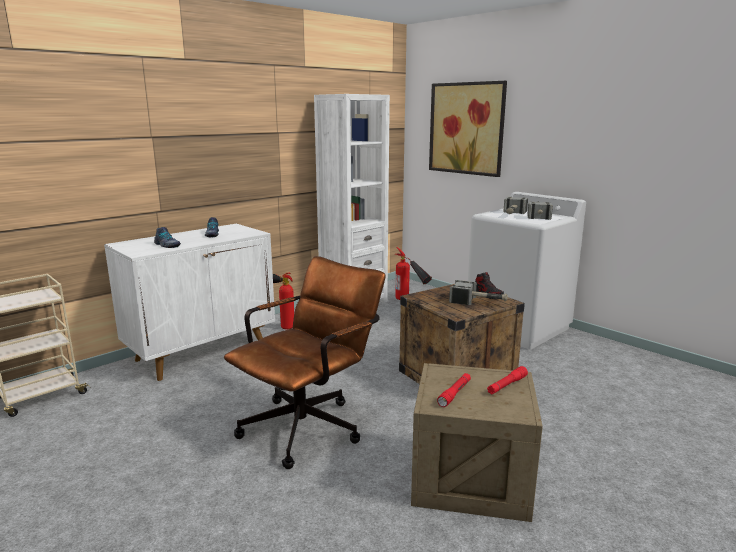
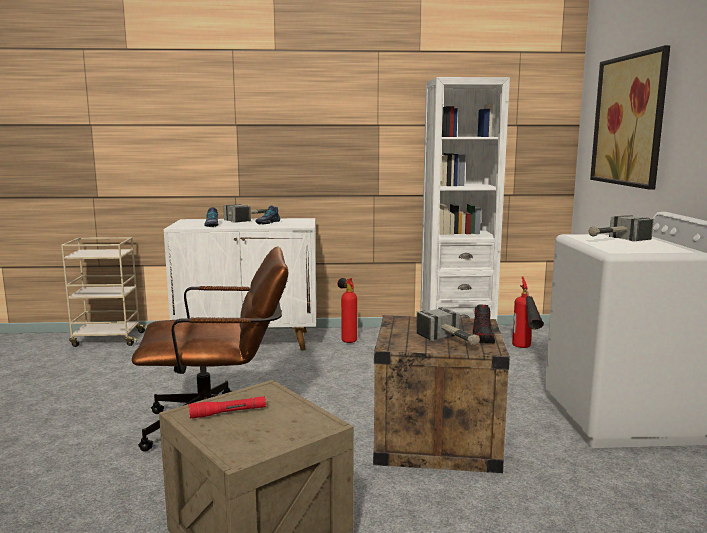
camera: 40 degrees right, 5 degrees down
red flashlight [487,366,528,394] -> none
hammer [527,201,553,220] -> hammer moved to [223,204,268,223]

